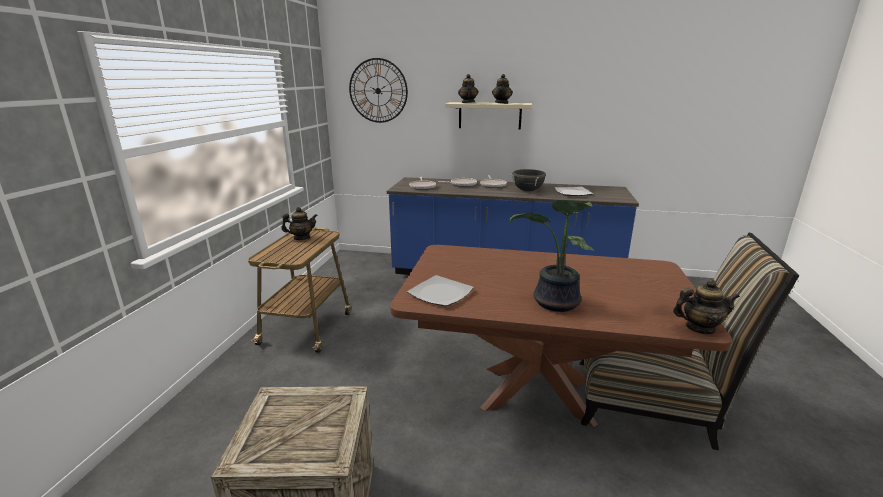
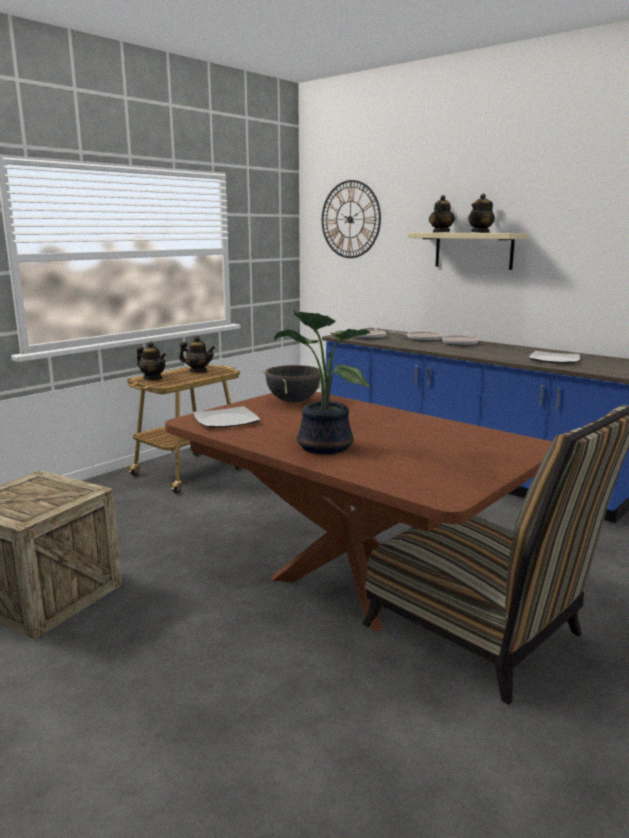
camera: 30 degrees right, 5 degrees down
black cooking pot [510,169,548,191] -> black cooking pot moved to [260,365,328,403]
teapot [673,279,740,334] -> teapot moved to [137,342,166,380]

